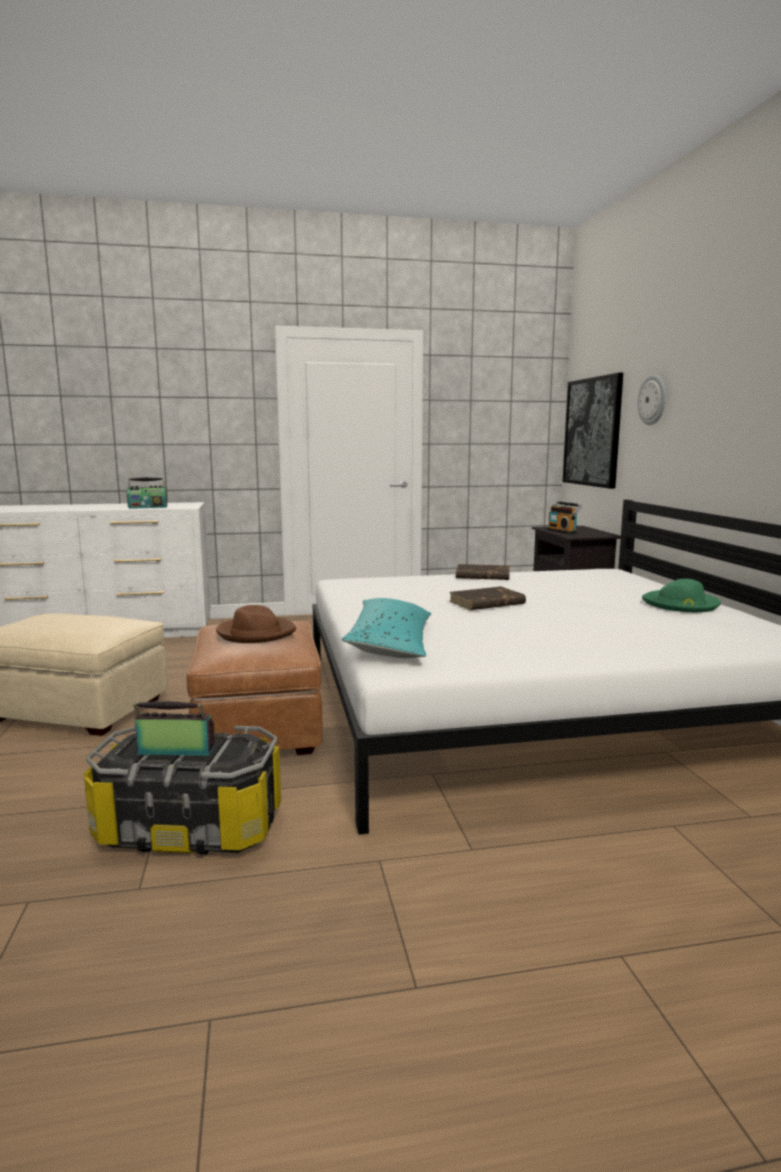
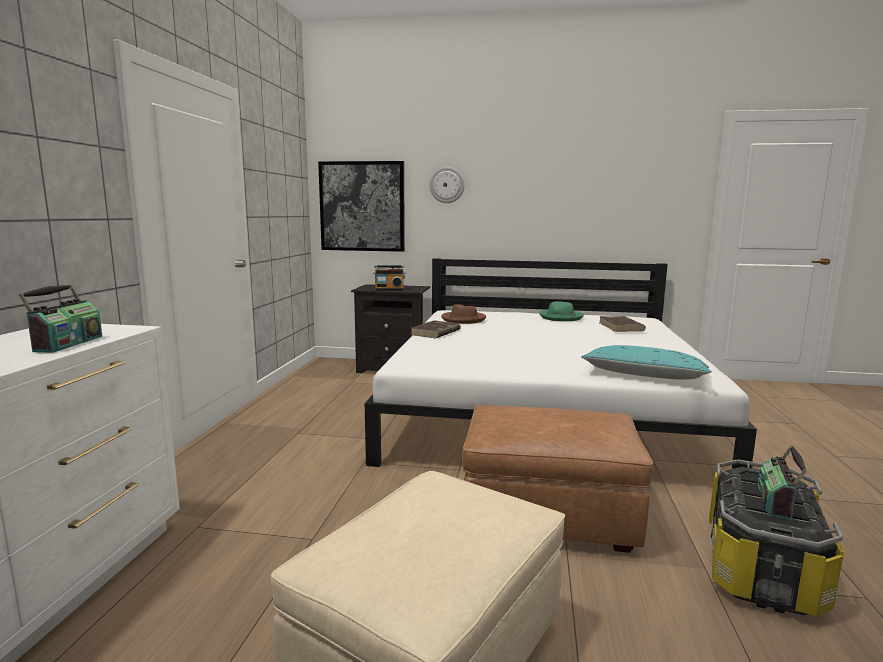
camera: 70 degrees left, 0 degrees up
brown hat [216,605,296,643] -> brown hat moved to [441,304,486,324]
brown book [449,586,526,610] -> brown book moved to [599,316,646,332]

